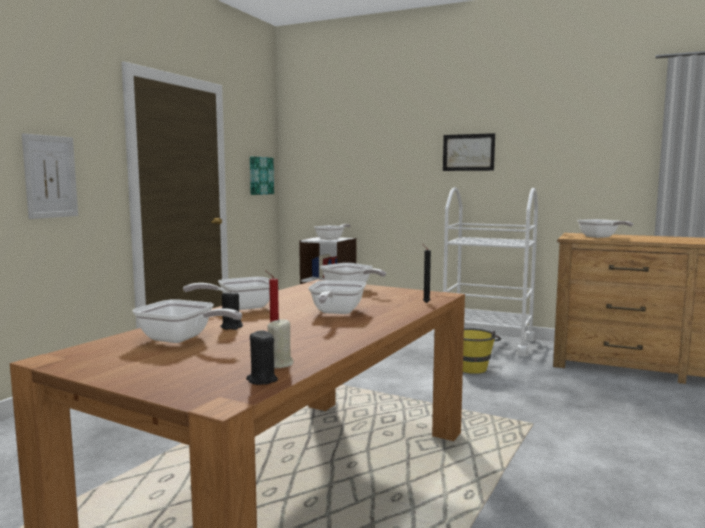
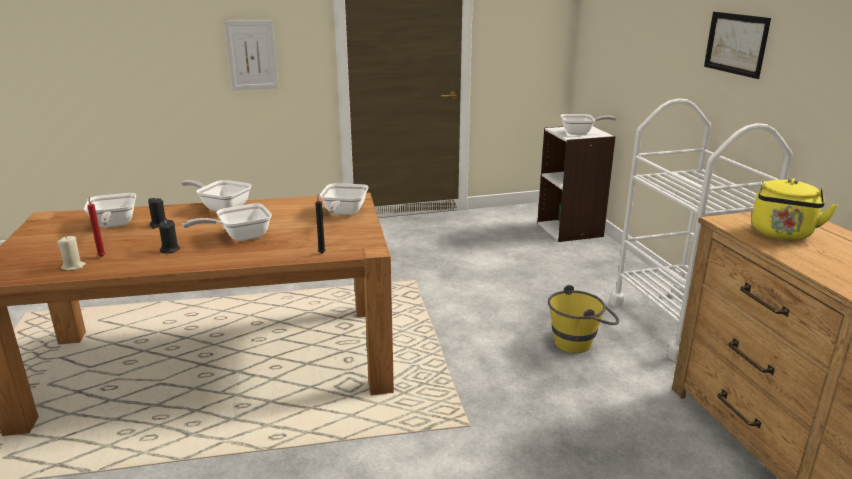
camera: 50 degrees right, 15 degrees up
black candle [246,330,278,385] -> black candle moved to [159,220,180,253]
picture [250,156,274,195] -> none
frying pan [577,219,633,238] -> yellow kettle [752,178,838,240]

